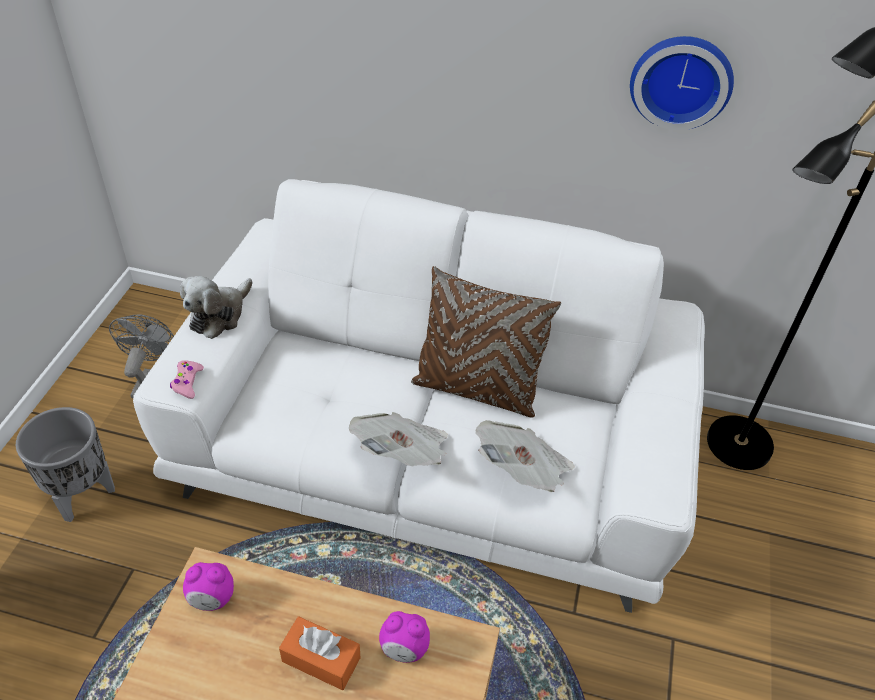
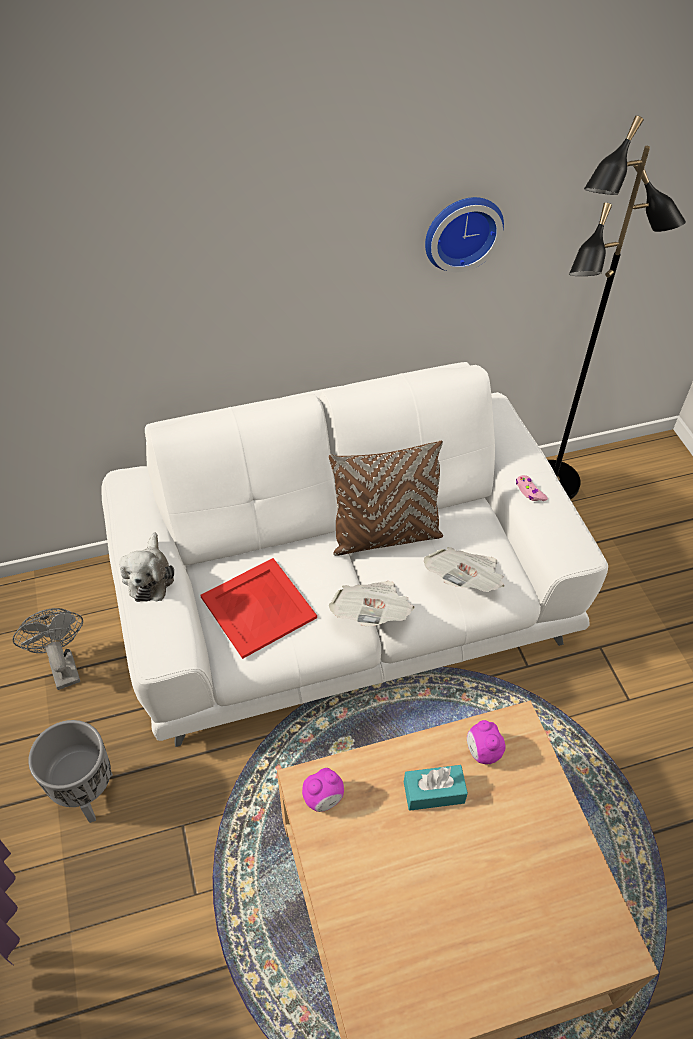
camera: 30 degrees left, 5 degrees up
pink game controller [170,361,204,399] -> pink game controller moved to [516,475,548,501]
orange tissue box [279,616,361,690] -> turquoise tissue box [404,765,468,811]
alarm clock [379,611,430,663] -> alarm clock turned 90 degrees clockwise [467,720,506,764]
none -> red tray [200,558,317,659]

